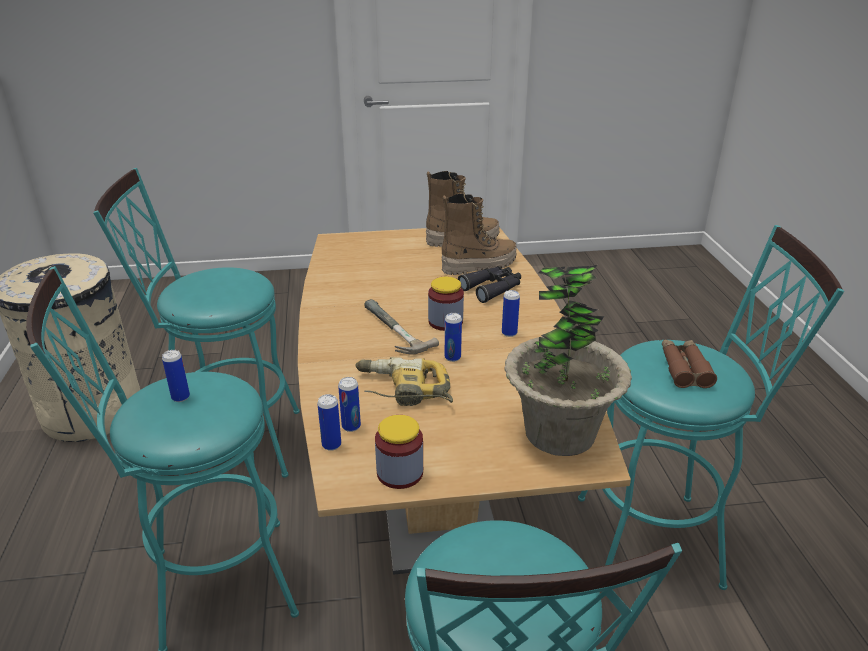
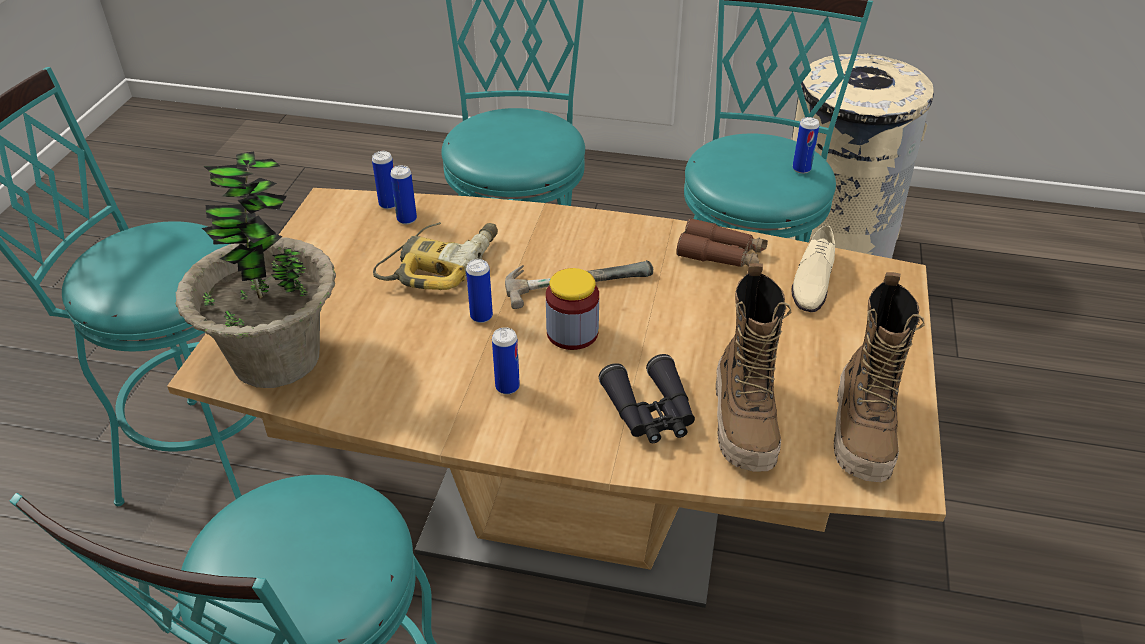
camera: 110 degrees right, 10 degrees up
can [162,350,190,402] -> can moved to [792,117,819,174]
jar [375,415,423,489] -> none
brown binoculars [662,340,717,388] -> brown binoculars moved to [676,218,768,267]
none -> beige shoe [791,225,835,312]

